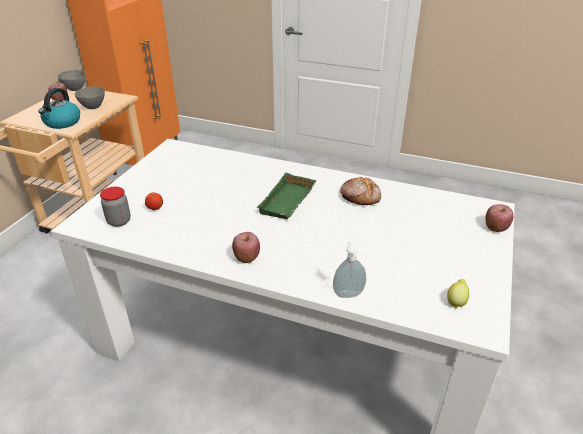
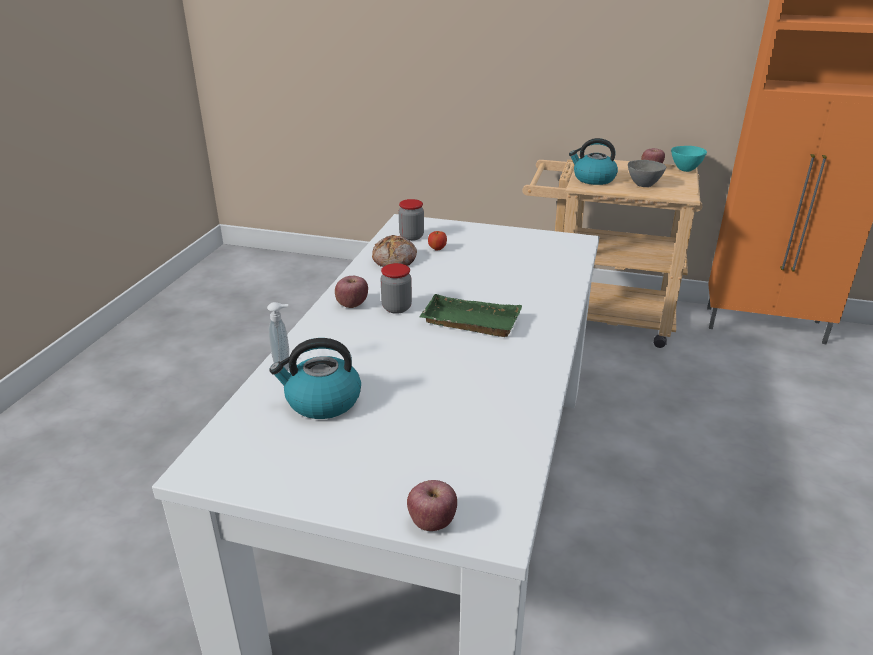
camera: 85 degrees right, 5 degrees down
grey bowl [57,70,86,91] -> turquoise bowl [671,146,707,172]
bread [340,177,381,205] -> bread moved to [372,235,417,267]
lemon [447,279,469,309] -> none
none -> kettle [269,338,361,419]
none -> jar [380,263,412,314]

